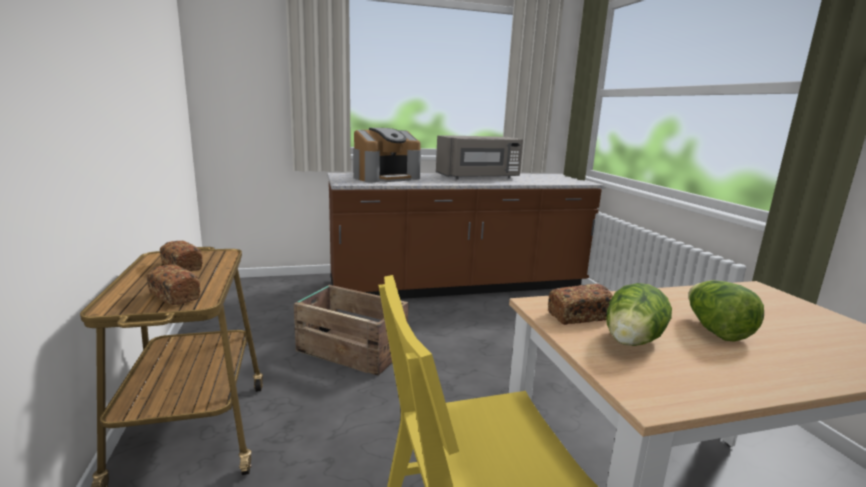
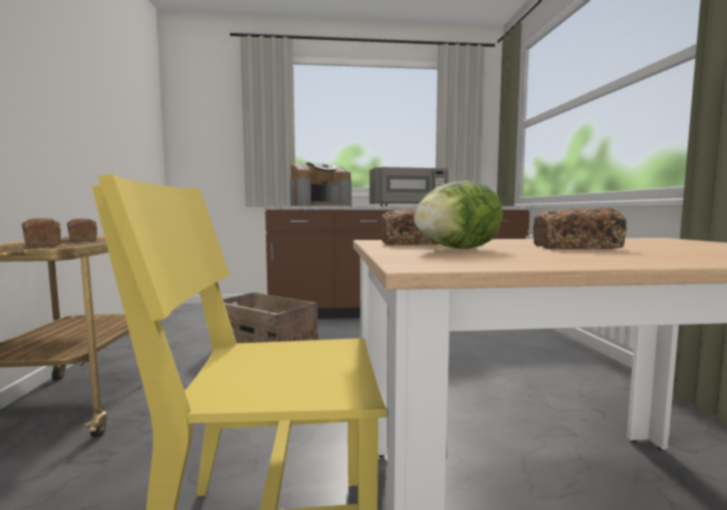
camera: 10 degrees right, 10 degrees down
lettuce [688,280,764,342] -> bread [533,208,627,249]

